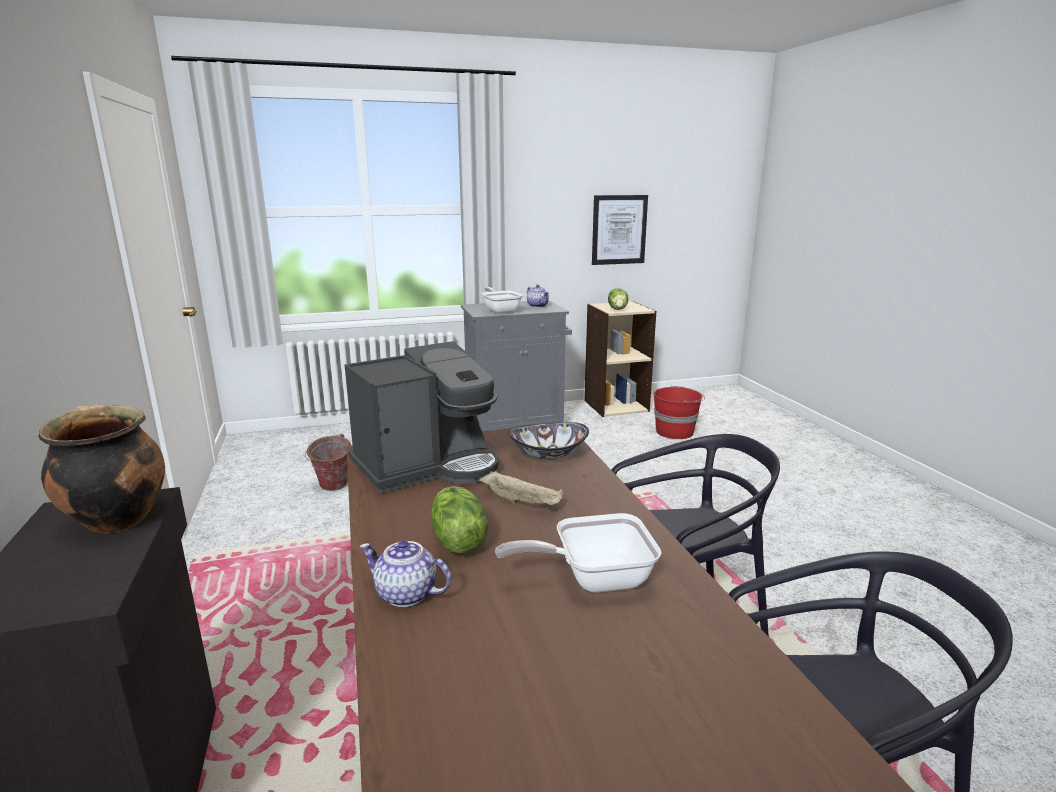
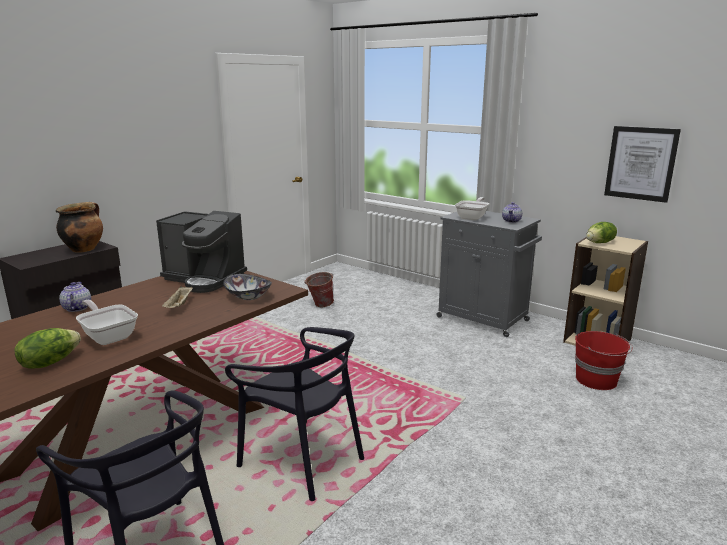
camera: 55 degrees right, 0 degrees up
lettuce [431,486,488,554] -> lettuce moved to [15,328,81,369]

